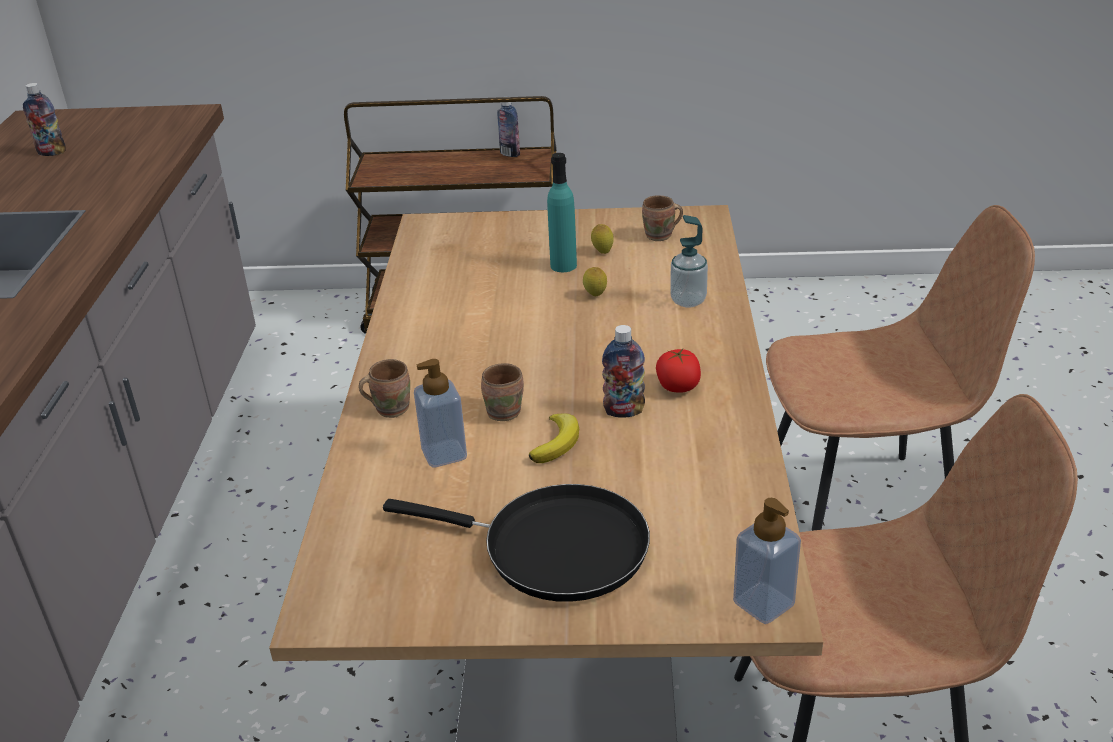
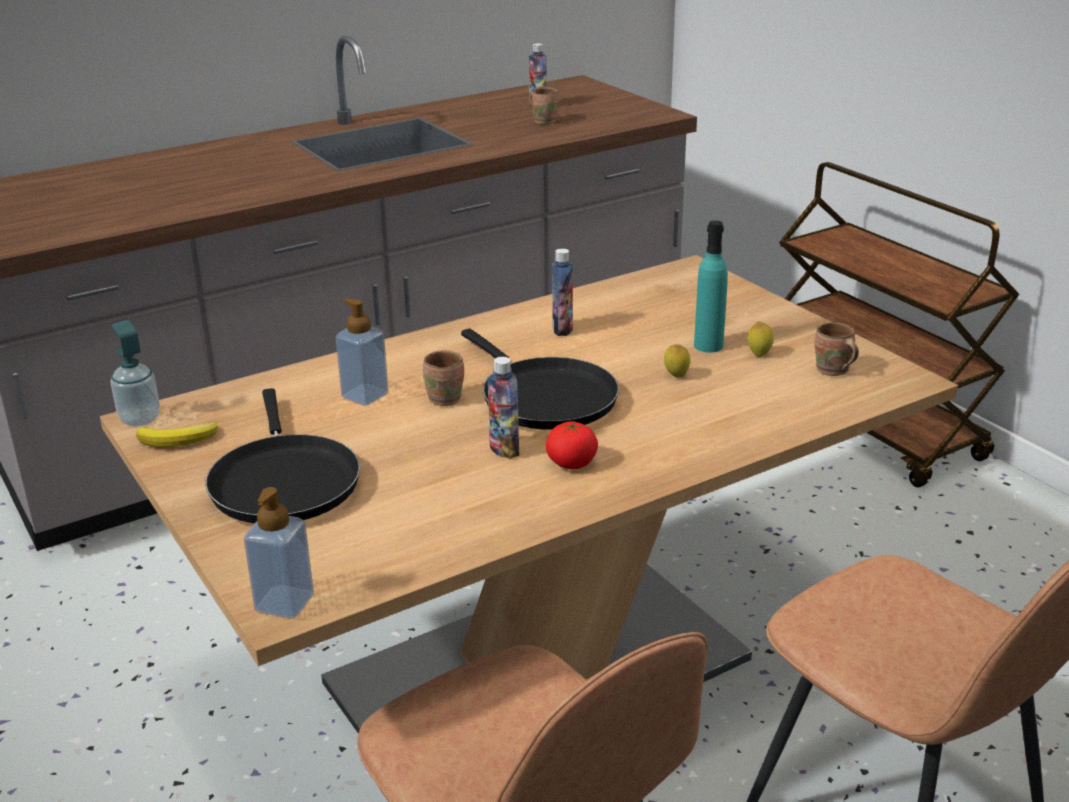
camera: 55 degrees right, 5 degrees down
brown mug [359,359,410,418] -> brown mug moved to [529,87,559,124]
bottle [497,102,520,157] -> bottle moved to [552,249,573,336]
banana [529,413,579,463] -> banana moved to [136,422,218,447]
soap dispenser [670,215,708,307] -> soap dispenser moved to [110,320,160,426]
none -> black frying pan [461,329,619,430]

